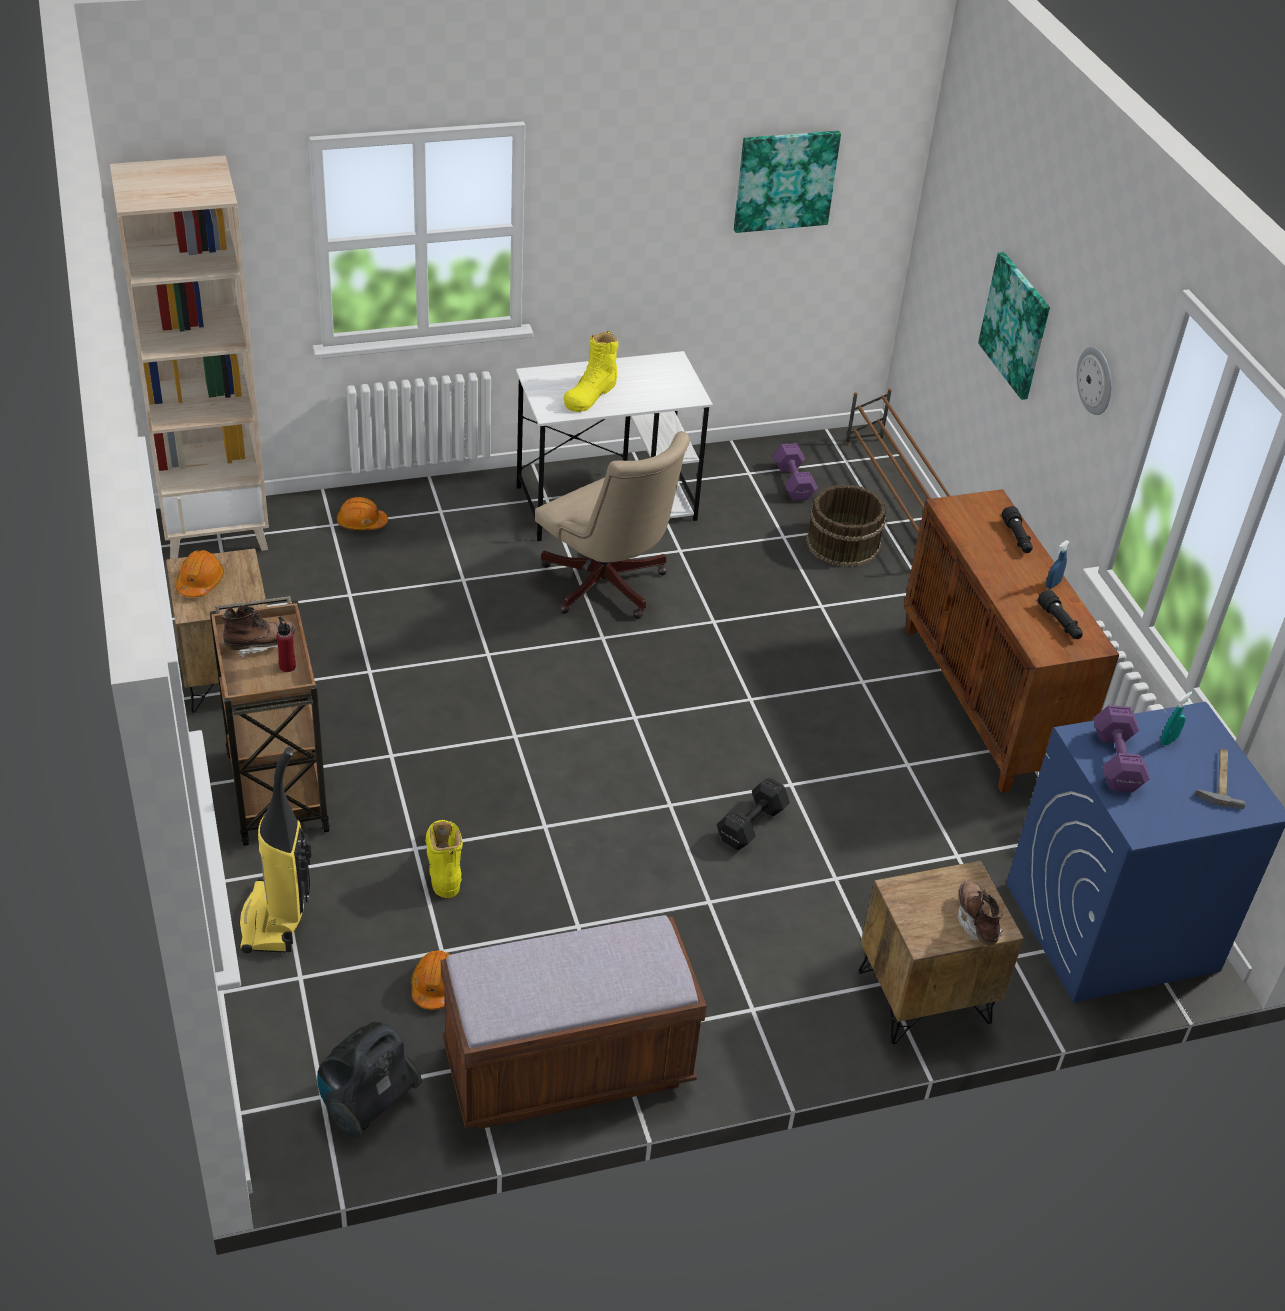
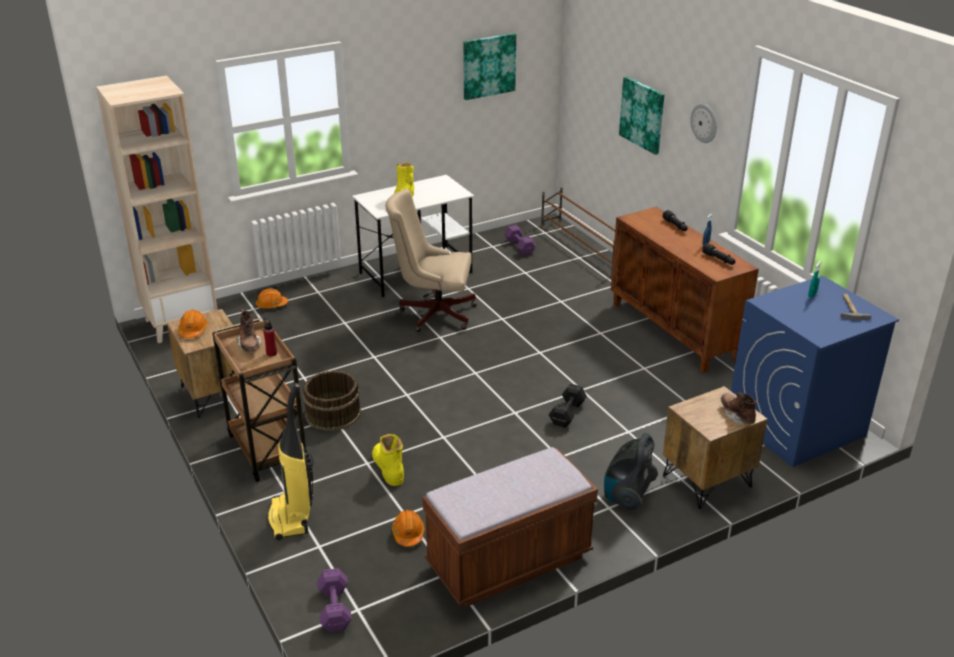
camera: 10 degrees left, 10 degrees down
brown boot [221,605,295,658] -> brown boot turned 105 degrees clockwise [236,309,261,351]
vacuum cleaner [317,1022,422,1139] -> vacuum cleaner moved to [604,433,658,511]
beige office chair [535,431,690,619] -> beige office chair turned 150 degrees clockwise [386,189,477,332]
brown bucket [806,484,886,567] -> brown bucket moved to [303,370,361,431]
purple dumbbell [1093,705,1149,792] -> purple dumbbell moved to [317,568,352,632]

